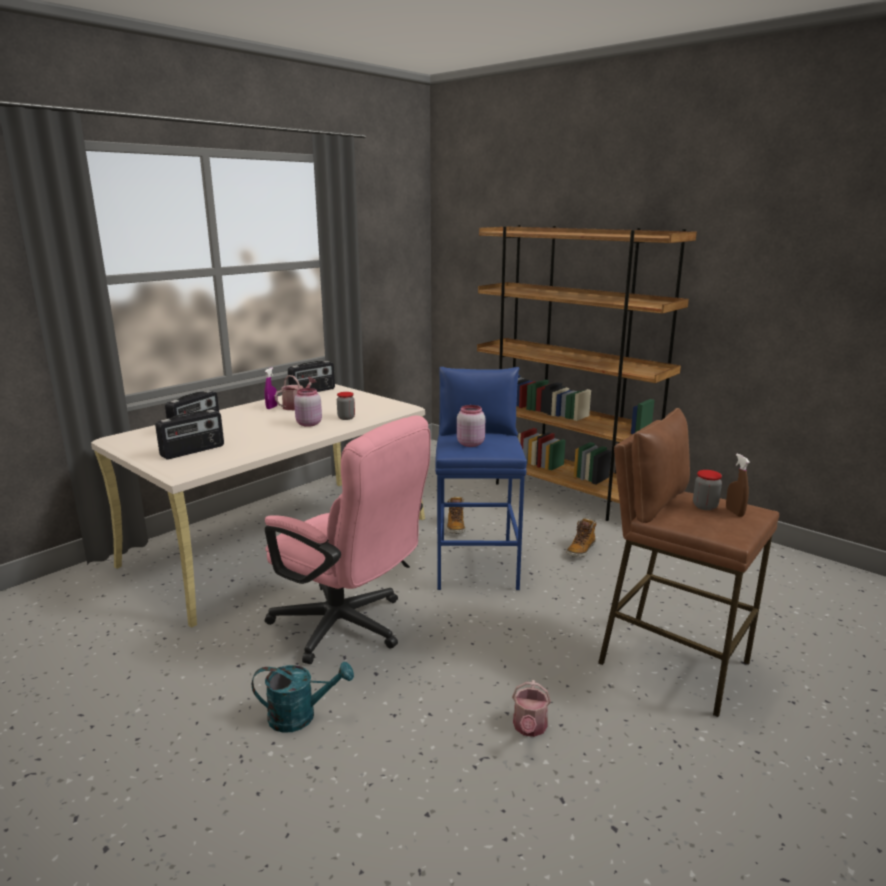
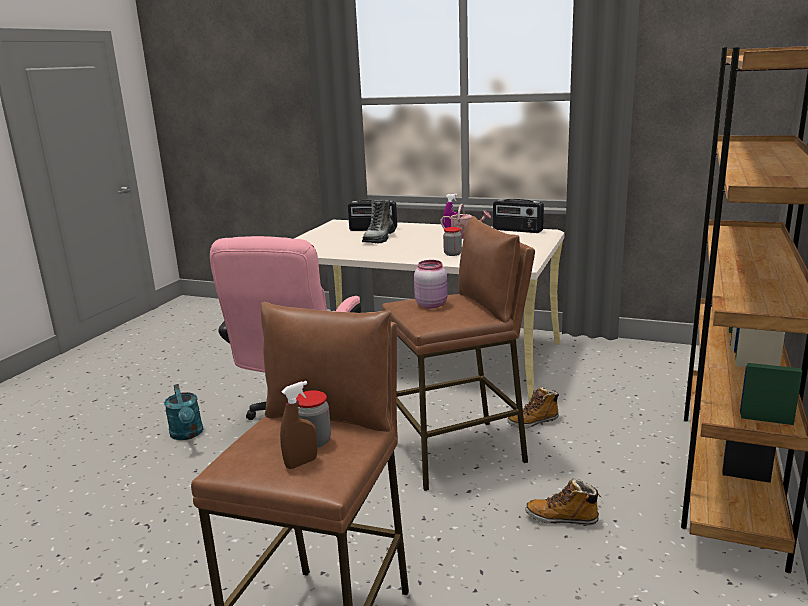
camera: 70 degrees right, 0 degrees up
radio [155,410,224,459] -> none
pink jar [294,388,322,427] -> none
blue stool [435,367,527,590] -> brown stool [382,216,535,491]
watering can [512,680,551,737] -> none
none -> boot [362,200,395,244]

